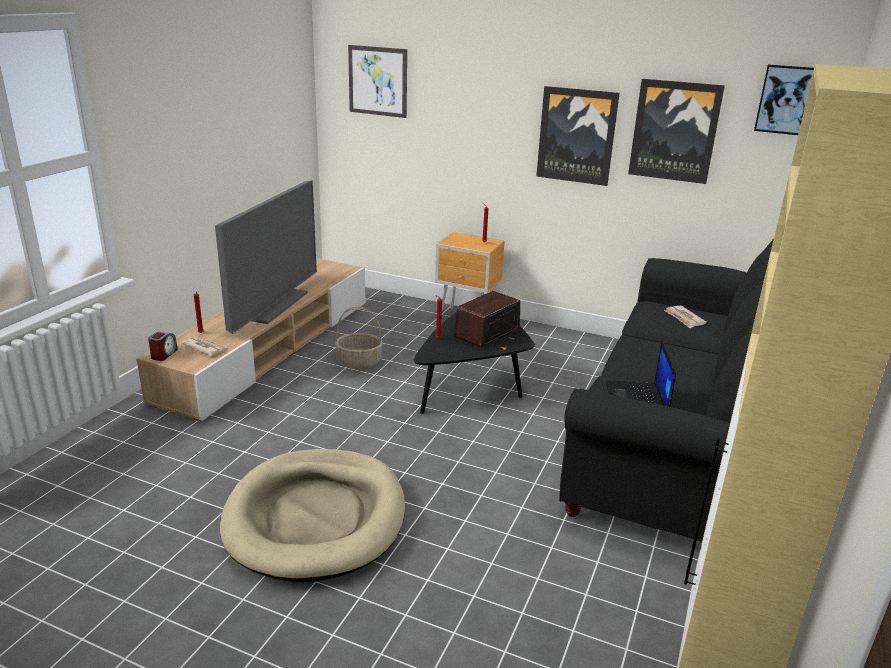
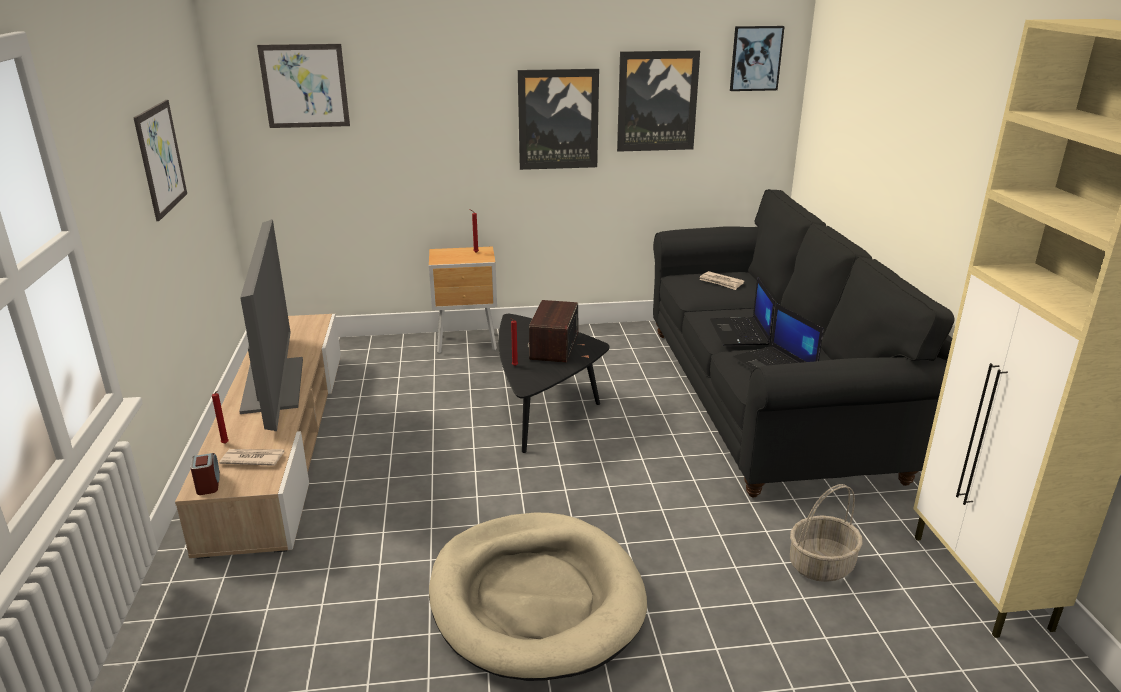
camera: 30 degrees left, 0 degrees up
basket [335,306,383,369] -> basket moved to [790,484,863,582]
none -> picture [133,100,187,221]
none -> laptop [710,277,775,346]

